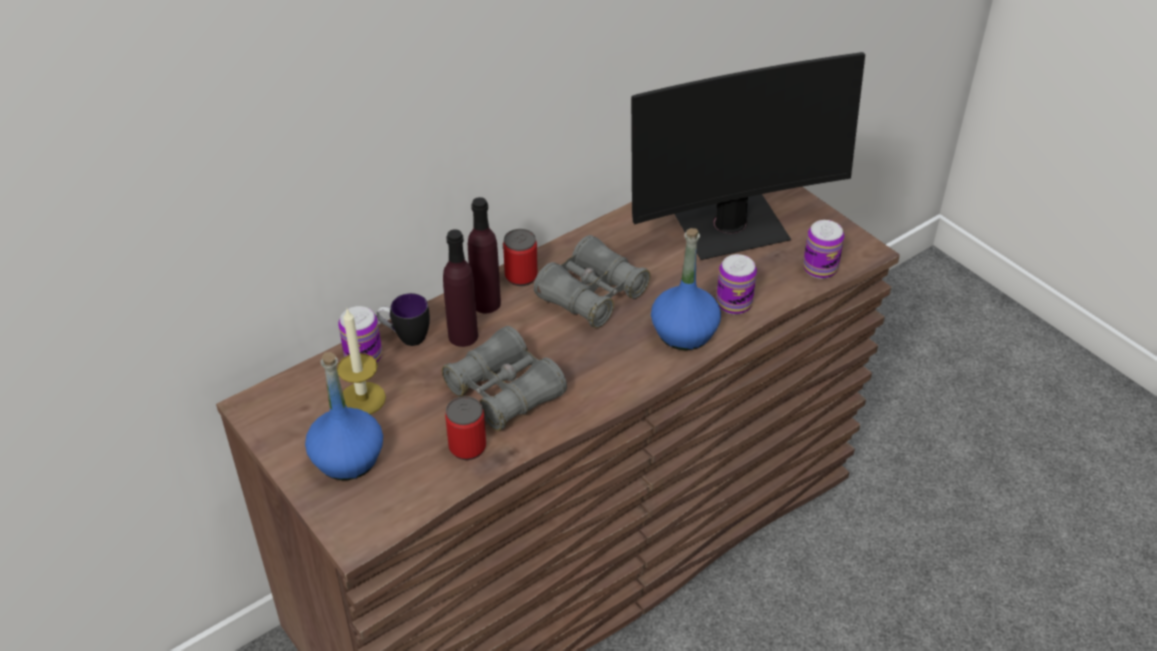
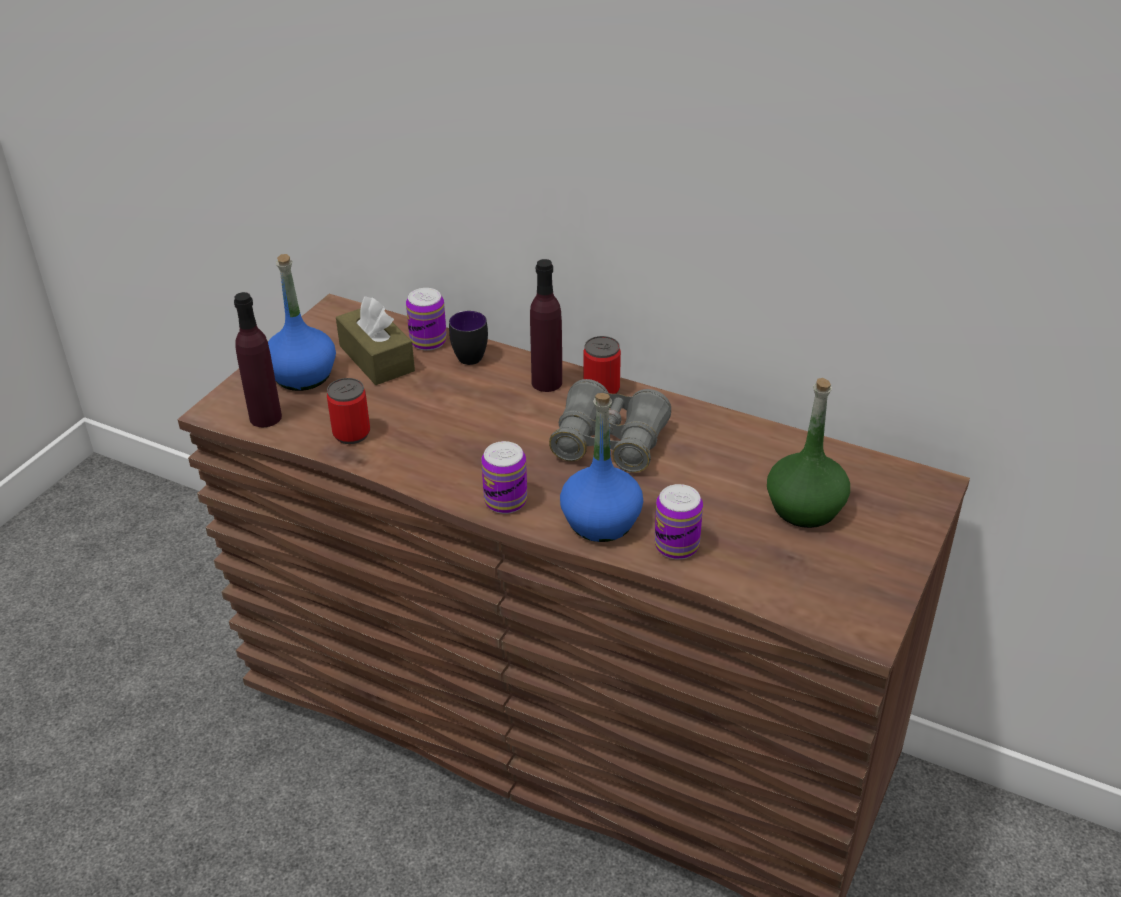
camera: 65 degrees right, 5 degrees down
candle [337,309,386,415] -> brown tissue box [336,296,415,385]
grey binoculars [442,326,567,431] -> none
purple bottle [443,229,478,347] -> purple bottle moved to [234,292,282,427]
monitor [631,52,865,260] -> green bottle [767,378,850,528]
can [803,220,844,279] -> can moved to [481,441,527,514]

